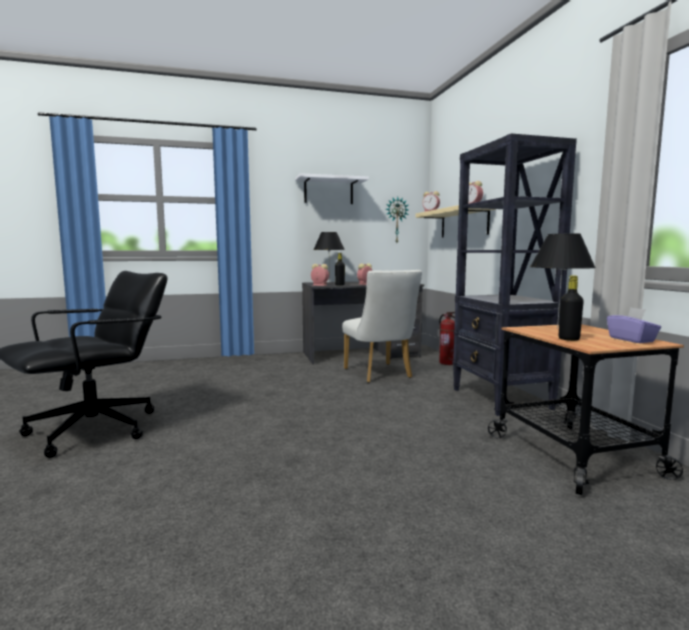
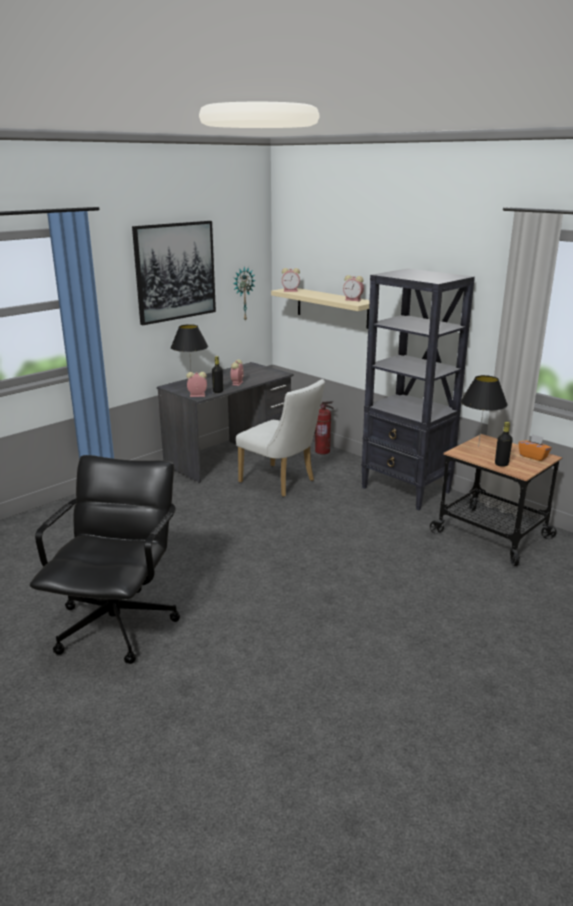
camera: 30 degrees left, 15 degrees up
white shelf [295,173,369,204] -> picture [132,221,216,325]
purple tissue box [607,307,661,343] -> orange tissue box [518,434,552,461]

